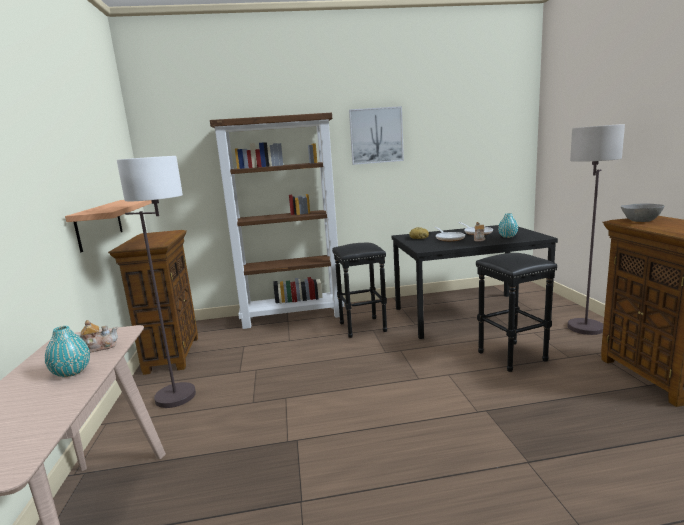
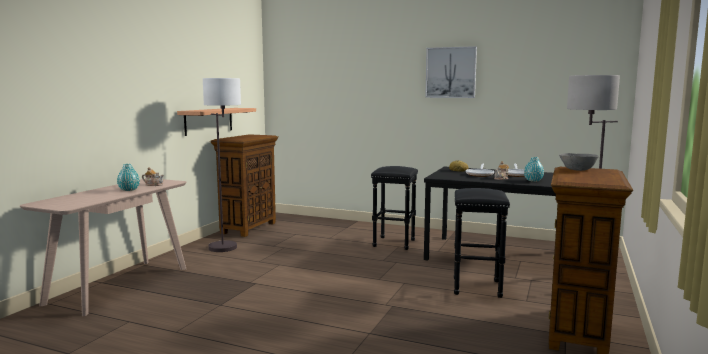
camera: 30 degrees right, 5 degrees down
brown bookcase [210,113,344,329] -> none

